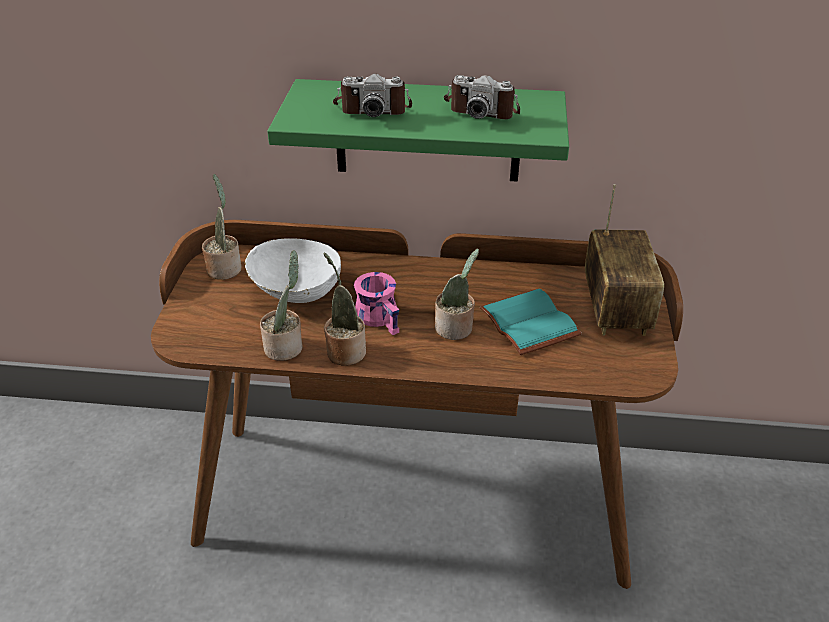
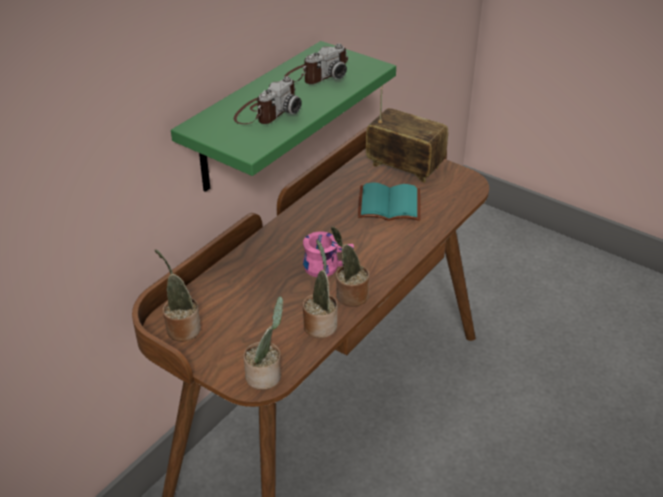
camera: 60 degrees left, 0 degrees up
white bowl [245,238,341,303] -> none
potted plant [435,249,479,340] -> potted plant moved to [243,296,283,390]

